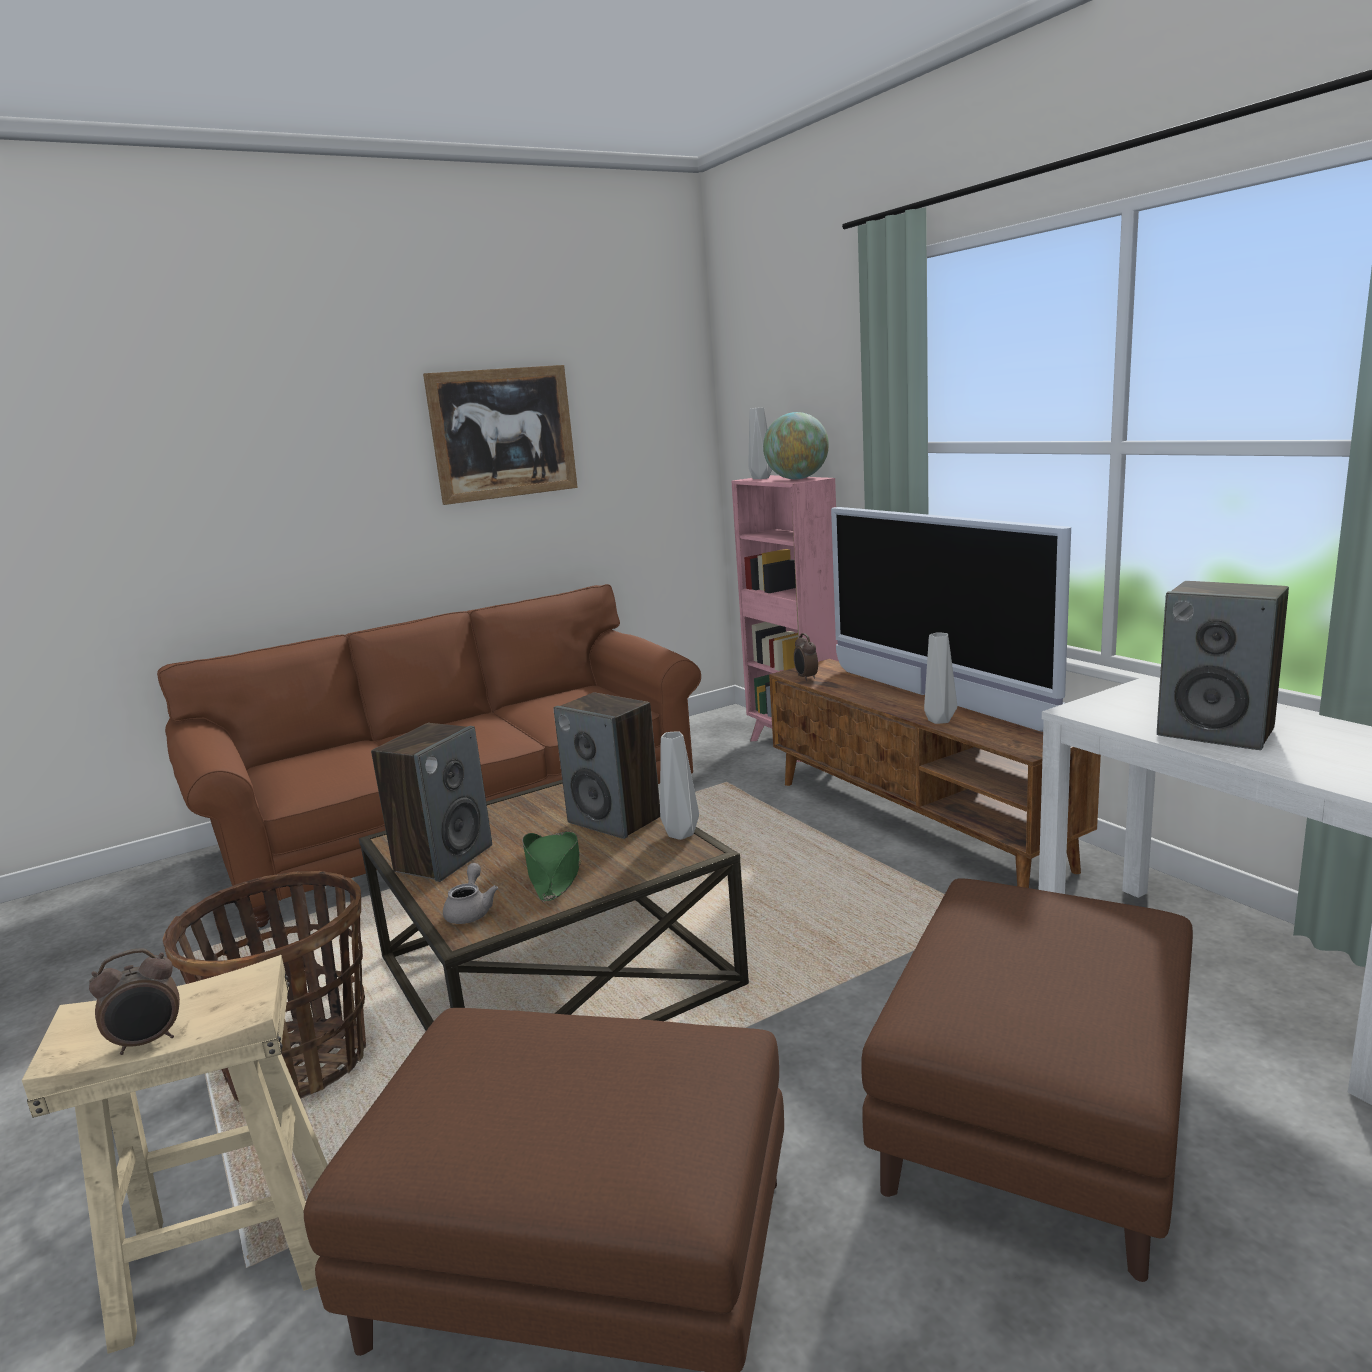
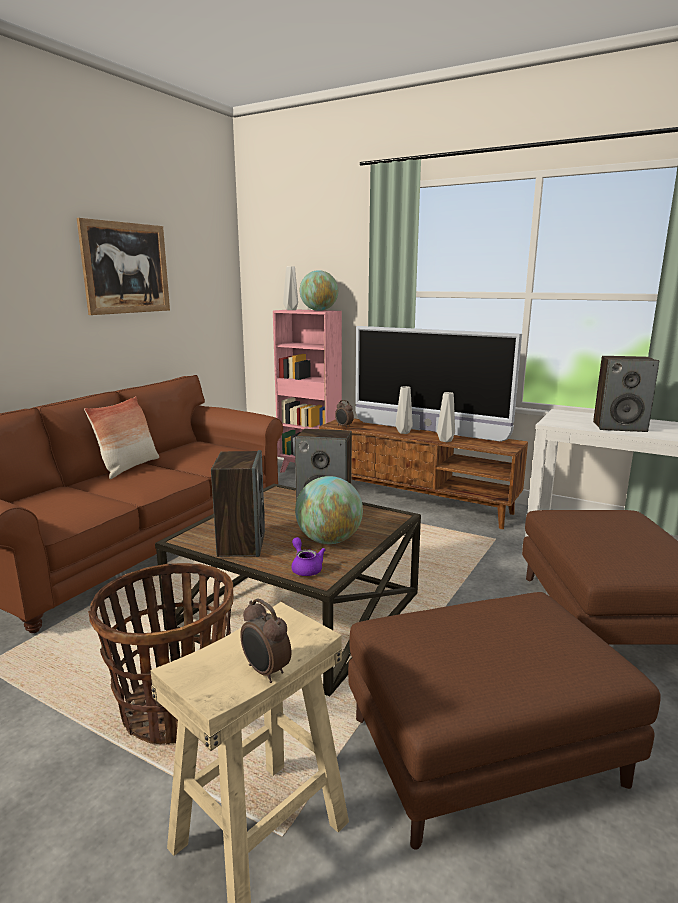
camera: 30 degrees left, 0 degrees up
alarm clock [89,948,180,1055] -> alarm clock turned 105 degrees clockwise [240,598,291,683]
grey teapot [443,863,498,924] -> purple teapot [291,537,326,576]
green hat [522,831,581,901] -> globe [295,476,363,544]
grey vase [660,731,699,840] -> grey vase moved to [395,386,413,434]
none -> pillow [84,396,159,479]

